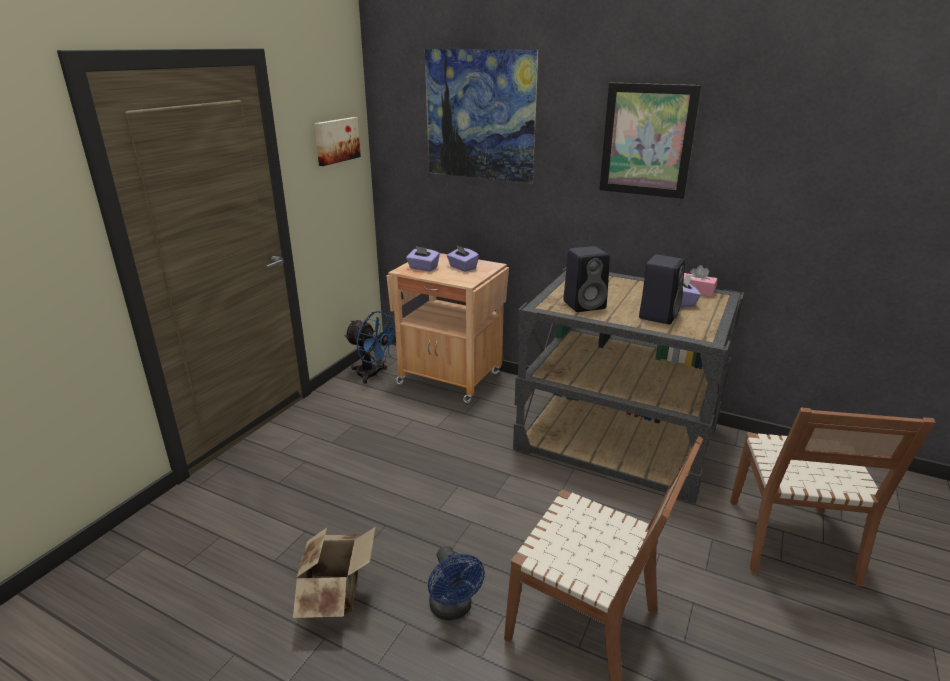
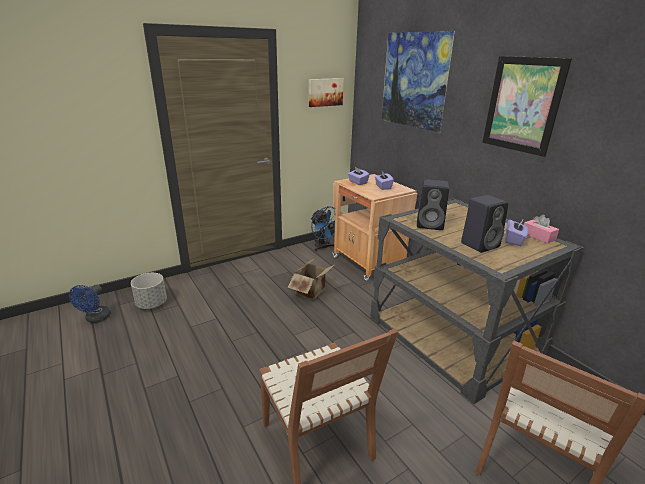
camera: 30 degrees right, 0 degrees up
cardboard box [293,526,376,618] -> cardboard box moved to [287,258,334,300]
blue fan [428,546,485,621] -> blue fan moved to [69,284,111,323]
none -> grey planter [131,273,167,309]

